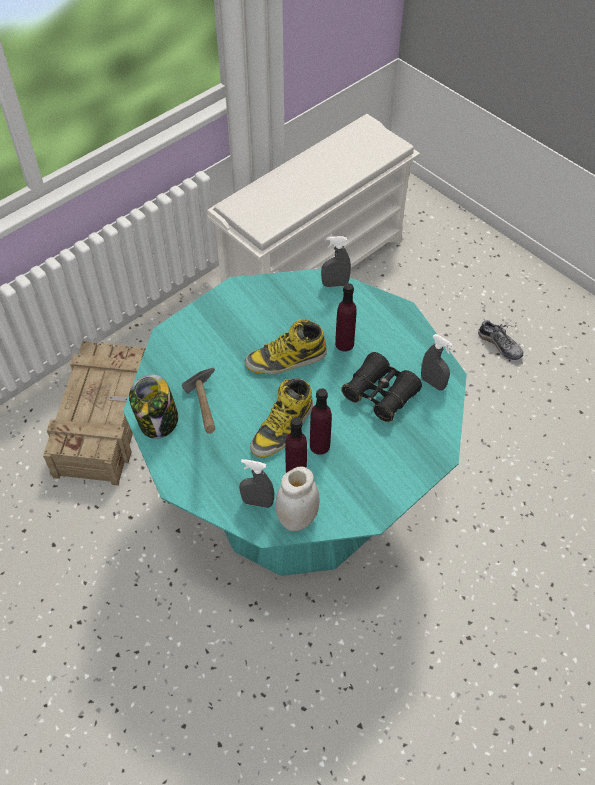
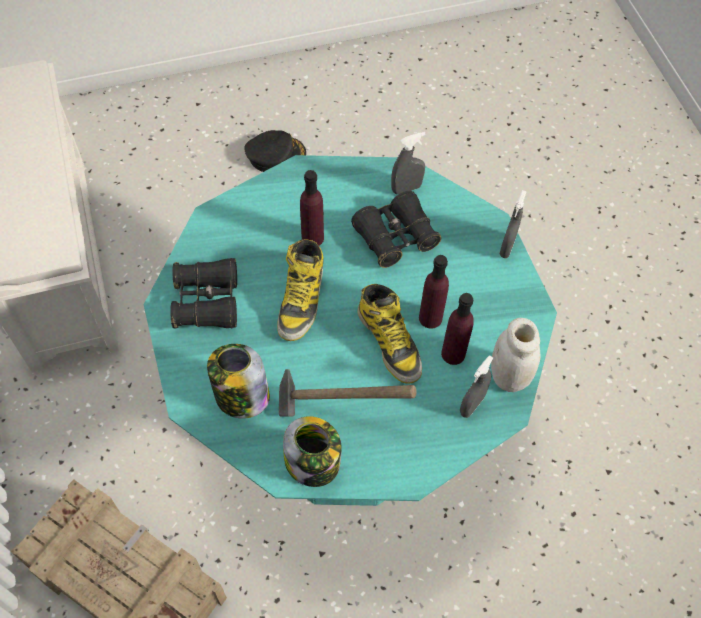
camera: 65 degrees left, 5 degrees up
grey spray bottle [321,236,351,287] -> grey spray bottle moved to [499,190,527,258]
shoe [478,320,524,360] -> black cap [244,130,306,172]
none -> black binoculars [170,258,237,329]
none -> jar [207,344,270,419]

